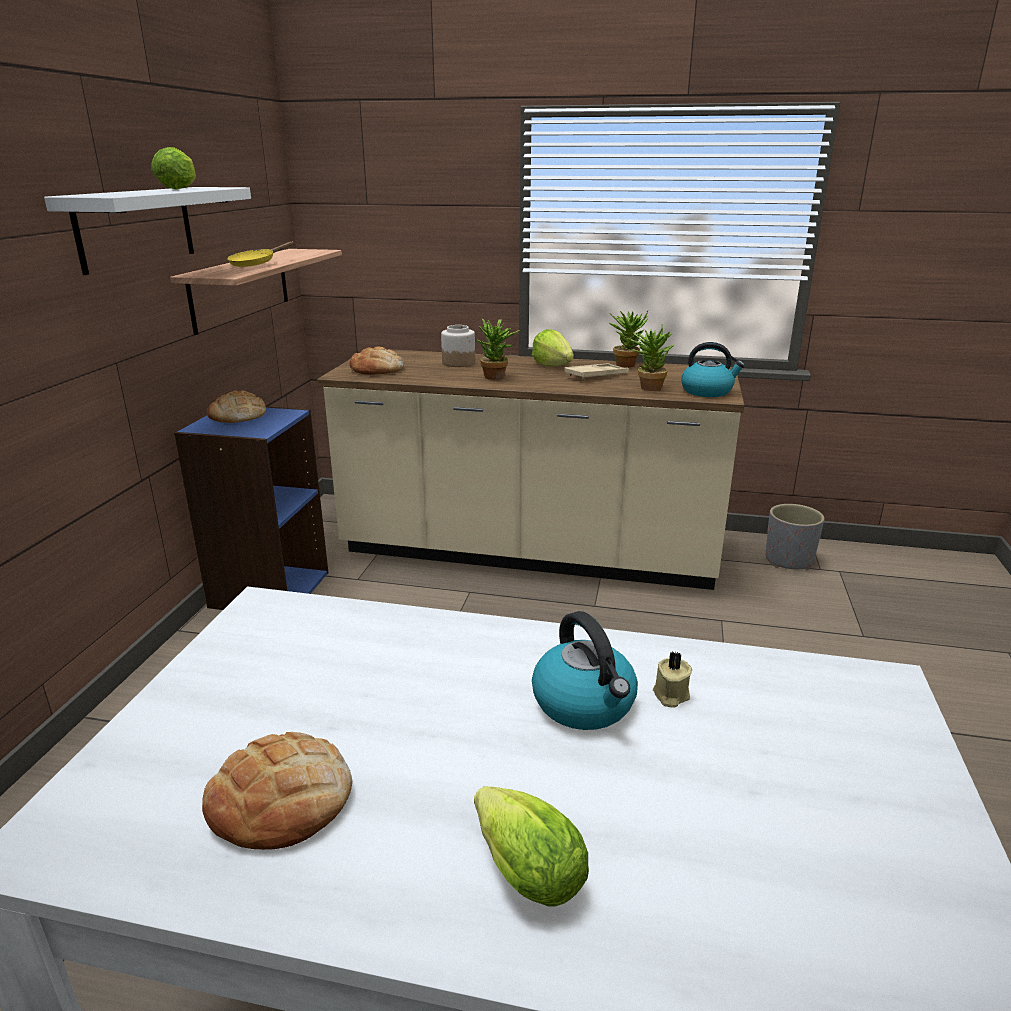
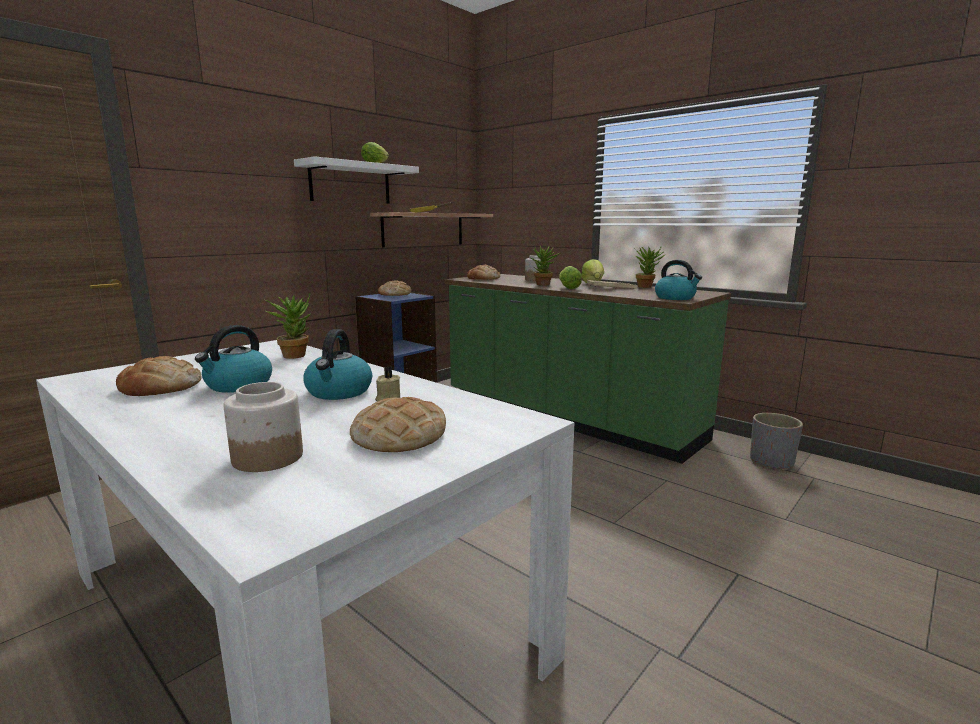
camera: 30 degrees right, 10 degrees down
beige counter [317,349,744,590] -> green counter [444,274,731,464]
lettuce [474,786,589,907] -> lettuce moved to [559,266,582,289]
potted plant [627,326,675,391] -> potted plant moved to [265,294,311,359]
none -> kettle [195,325,272,393]
none -> jar [223,382,303,472]
none -> bread [350,397,446,452]

